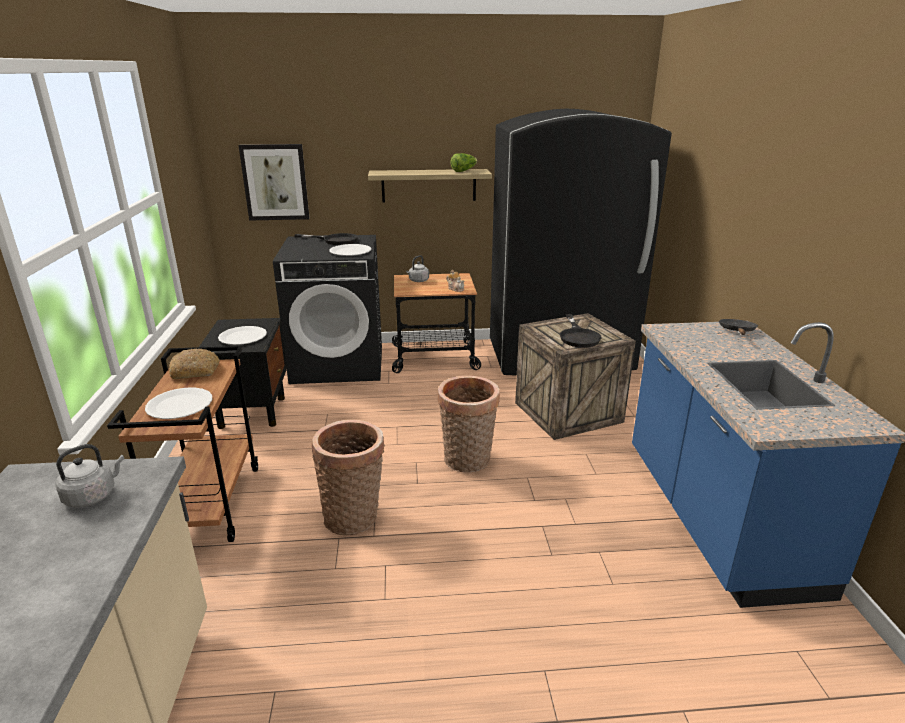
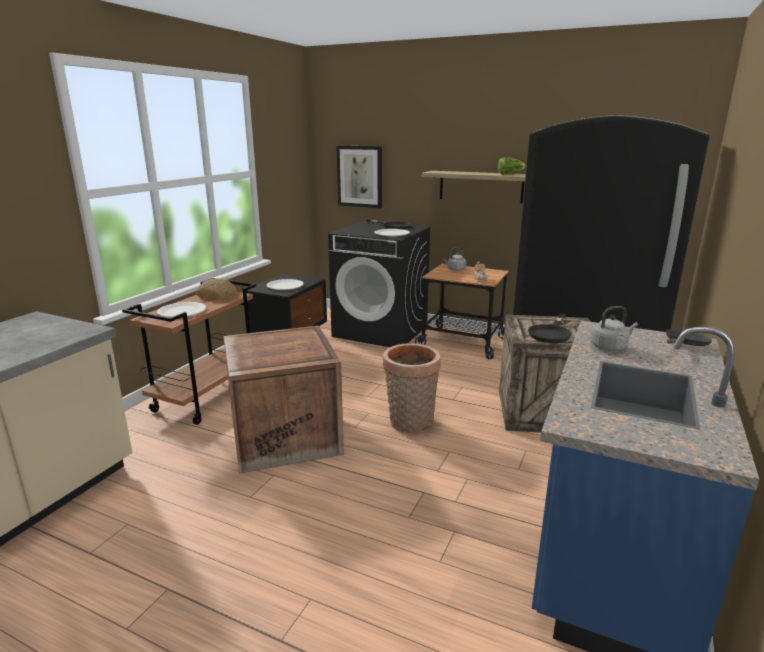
camera: 30 degrees right, 5 degrees down
grey kettle [55,444,124,507] -> grey kettle moved to [590,306,638,351]
basket [312,420,385,535] -> crate [223,326,344,474]

